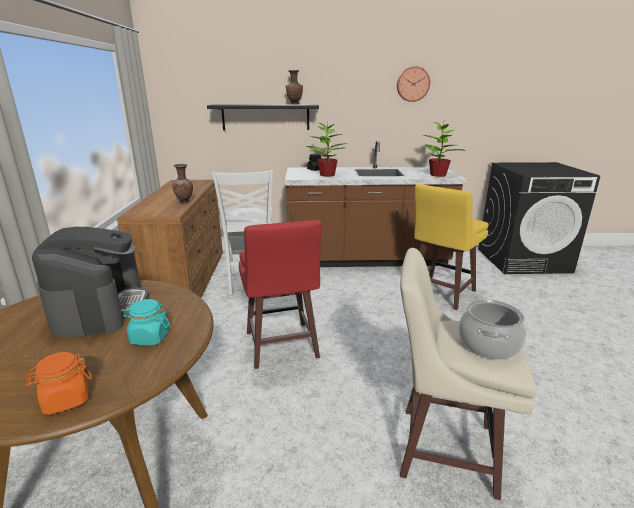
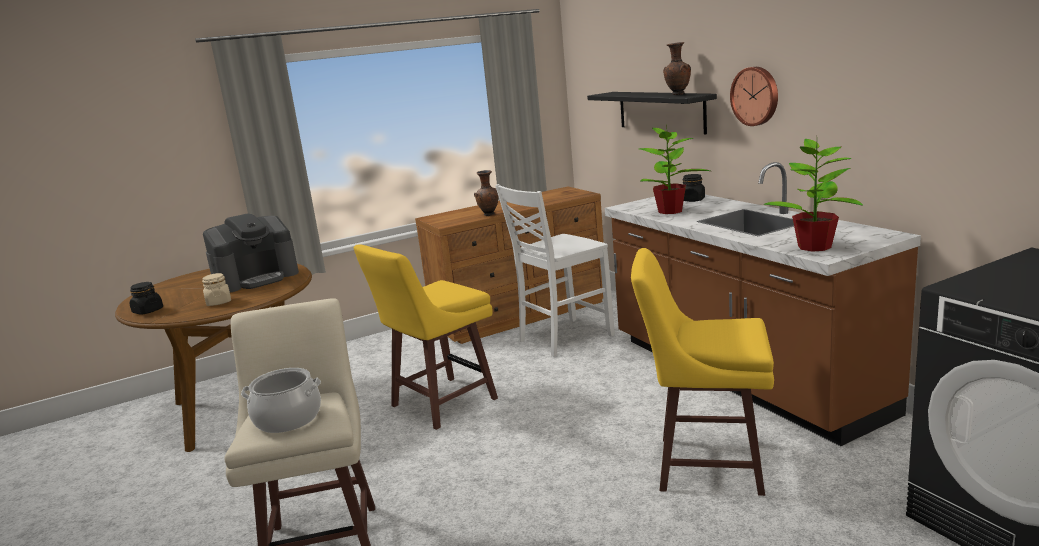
camera: 65 degrees right, 5 degrees down
orange jar [26,352,92,415] -> black jar [130,282,163,315]
turquoise jar [123,299,170,345] -> beige jar [202,273,231,306]
red stool [239,220,322,369] -> yellow stool [354,244,498,430]
wall clock [397,66,430,102] -> wall clock moved to [730,67,778,126]

